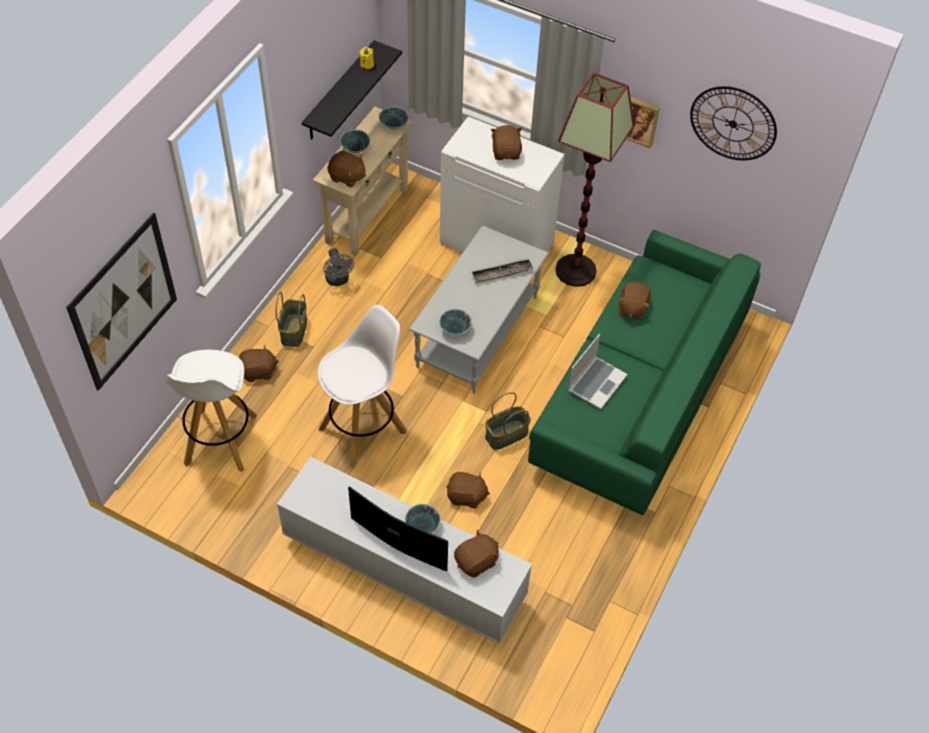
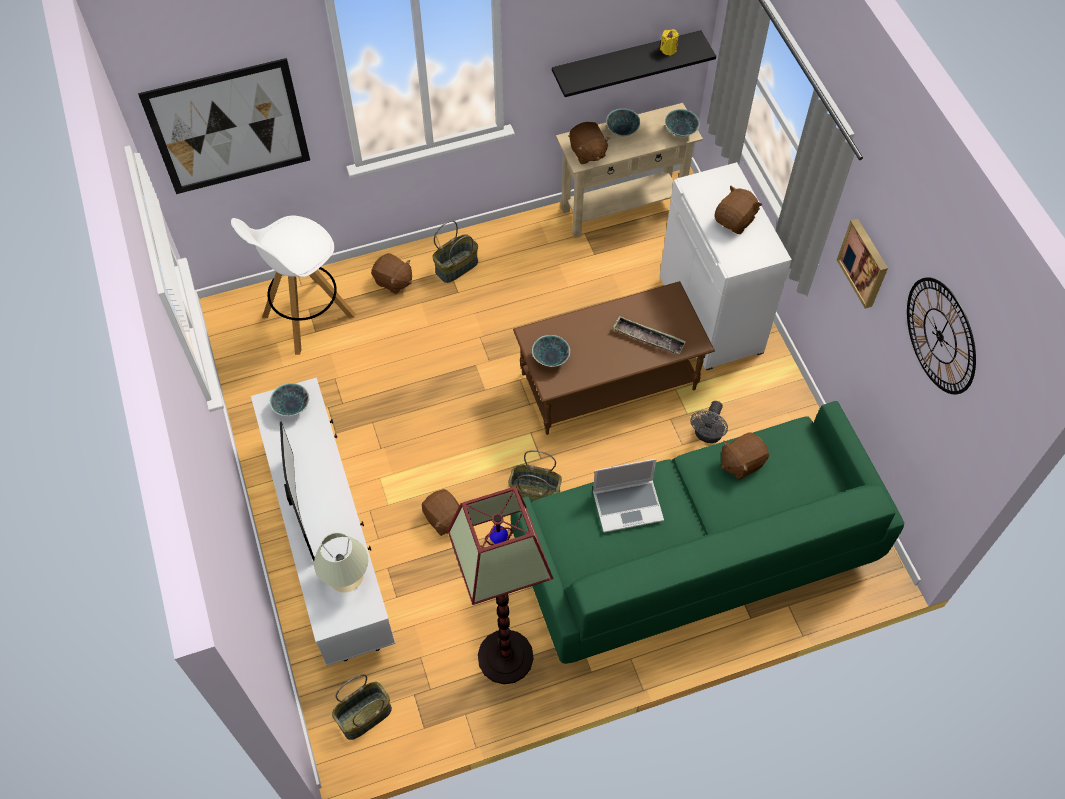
camera: 45 degrees right, 5 degrees up
white stool [318,305,407,467] -> none
grey fan [323,248,354,286] -> grey fan moved to [690,401,728,443]
bowl [405,504,441,534] -> bowl moved to [270,383,309,416]
grey coffee table [409,225,549,394] -> brown coffee table [513,281,715,435]
brown plush toy [454,529,499,578] -> beige table lamp [314,532,368,593]
floor lamp [555,73,634,287] -> floor lamp moved to [447,486,554,684]
none -> basket [332,674,392,740]

